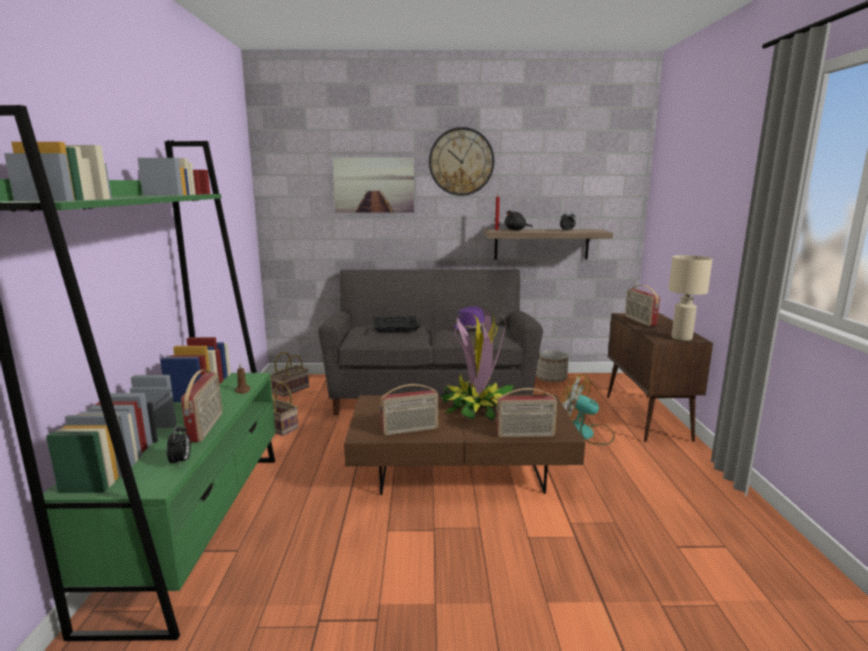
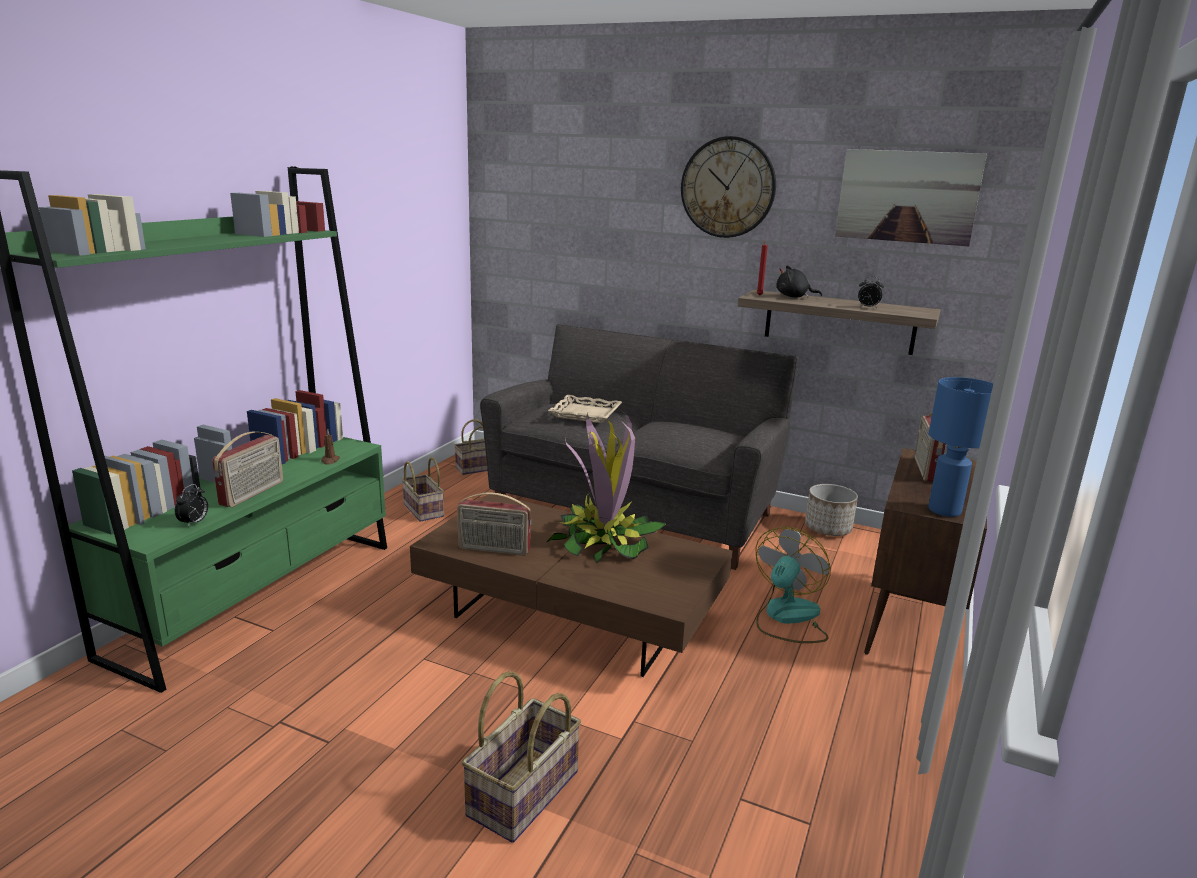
camera: 25 degrees right, 5 degrees up
picture [333,157,414,213] -> picture moved to [835,149,987,246]
black tray [373,315,421,333] -> beige tray [548,395,622,423]
purple hat [454,306,485,330] -> none
radio [496,388,557,438] -> none
fan [560,375,615,445] -> fan turned 60 degrees clockwise [756,527,831,643]
beige table lamp [669,255,712,341] -> blue table lamp [928,377,993,517]
none -> basket [462,671,581,843]

